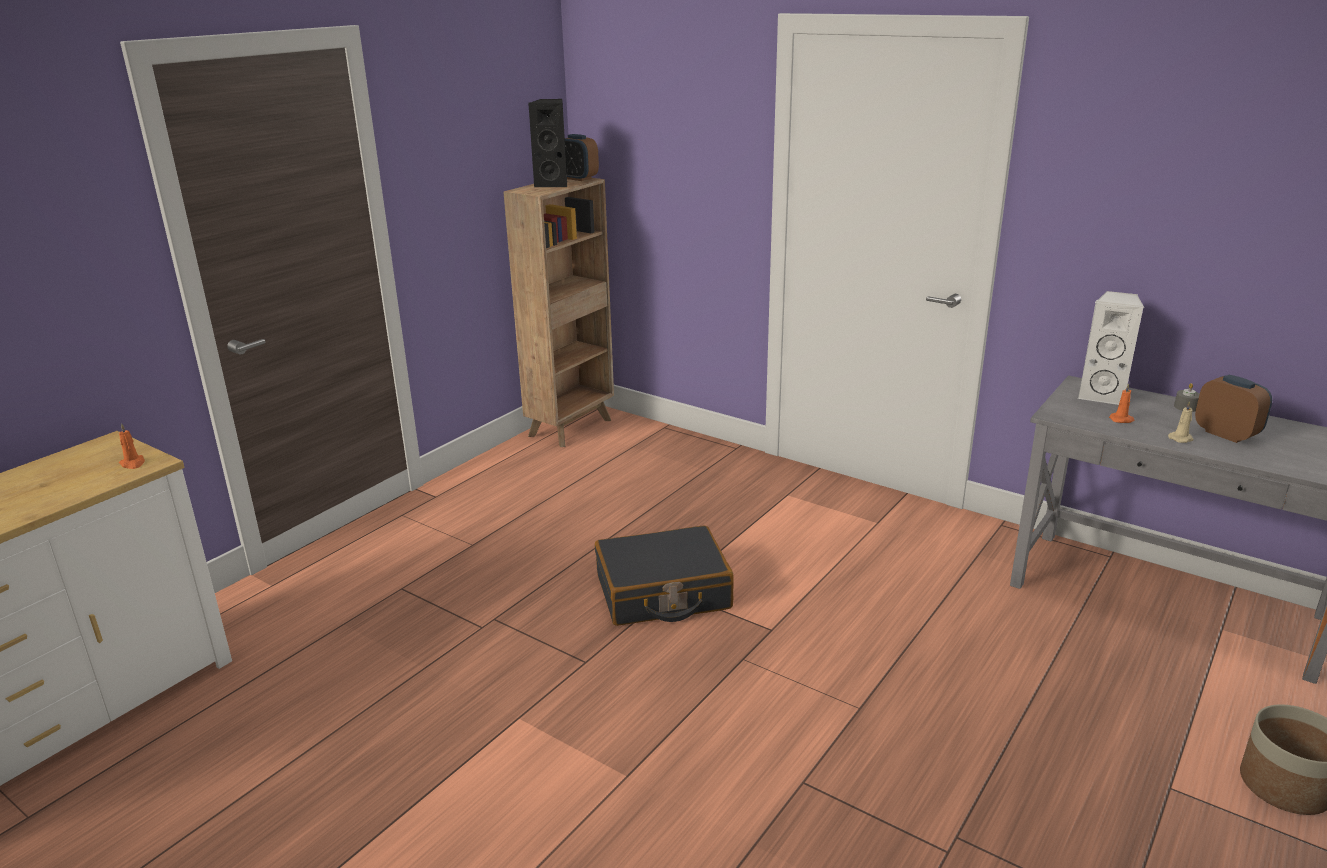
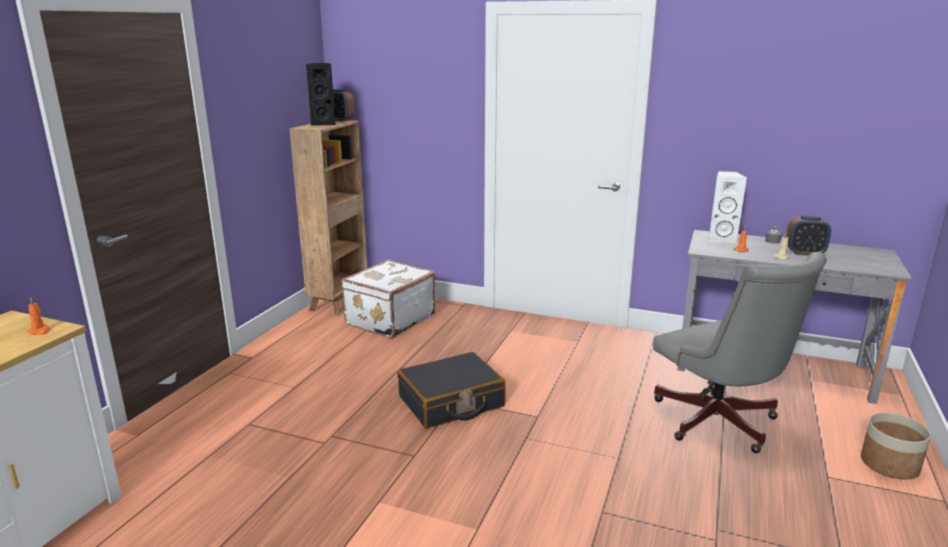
camera: 15 degrees left, 5 degrees down
alarm clock [1195,375,1272,443] -> alarm clock turned 150 degrees clockwise [786,216,831,256]
none -> white suitcase [341,260,435,338]
none -> grey office chair [653,252,827,453]

